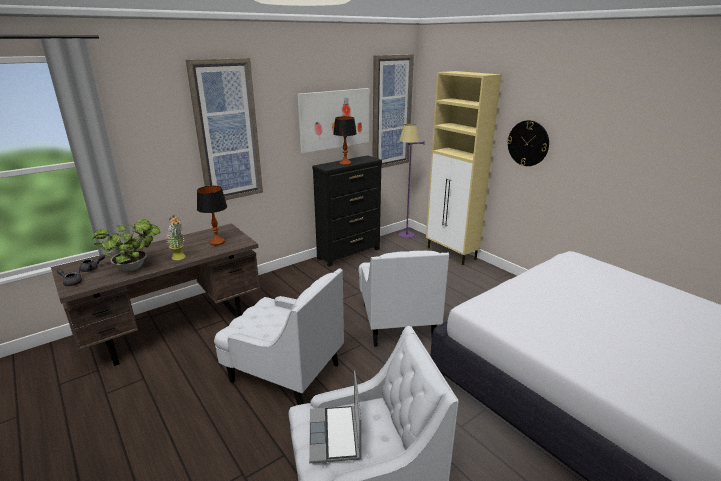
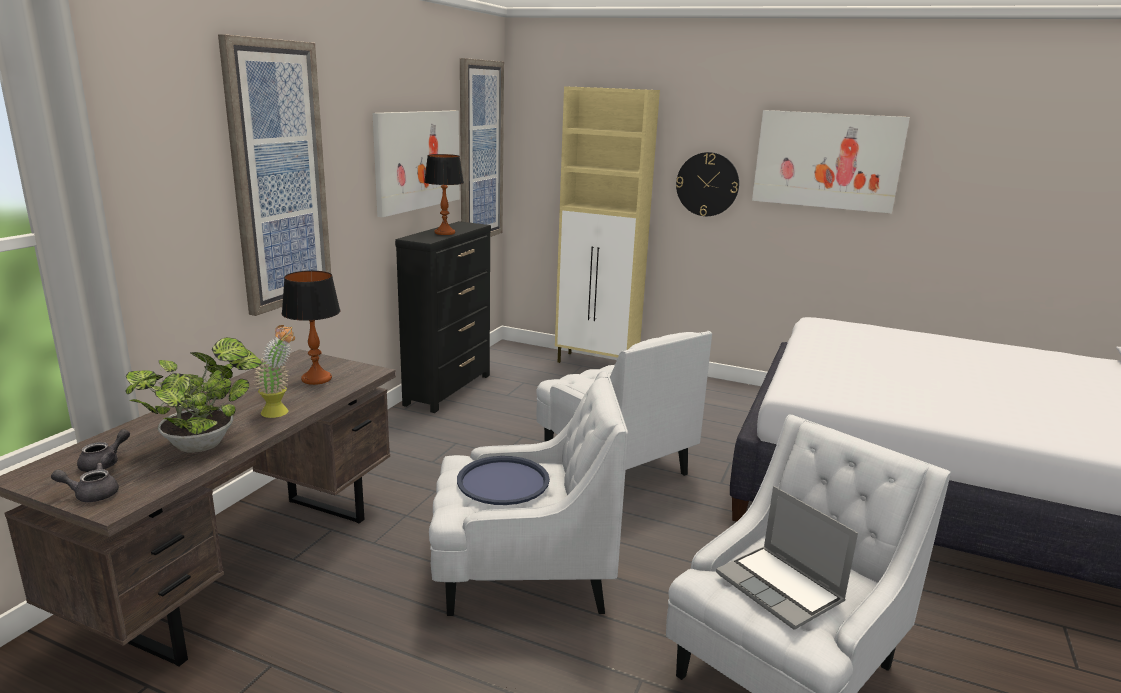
camera: 30 degrees left, 5 degrees down
purple floor lamp [399,124,425,238] -> none
none -> blue tray [457,456,550,505]
none -> picture [752,110,910,214]

